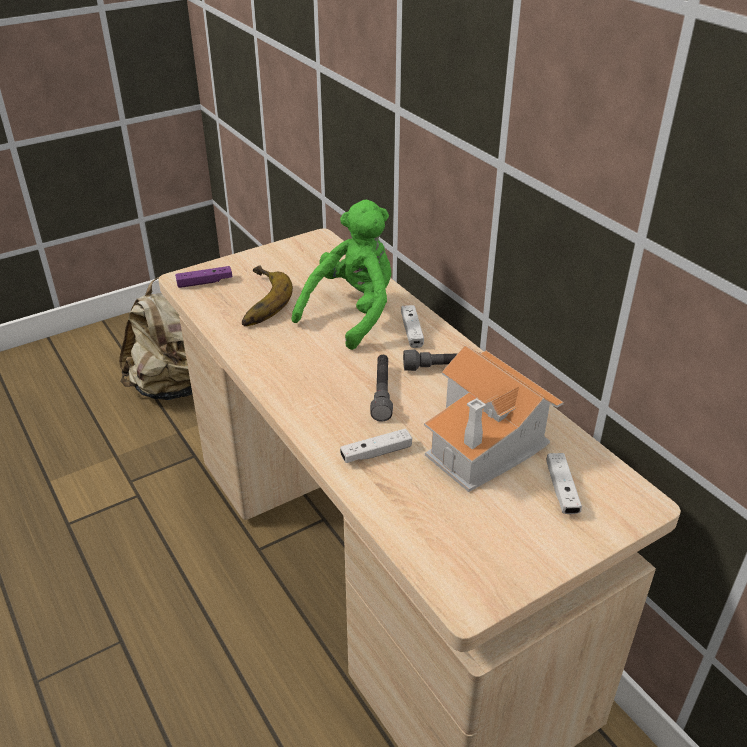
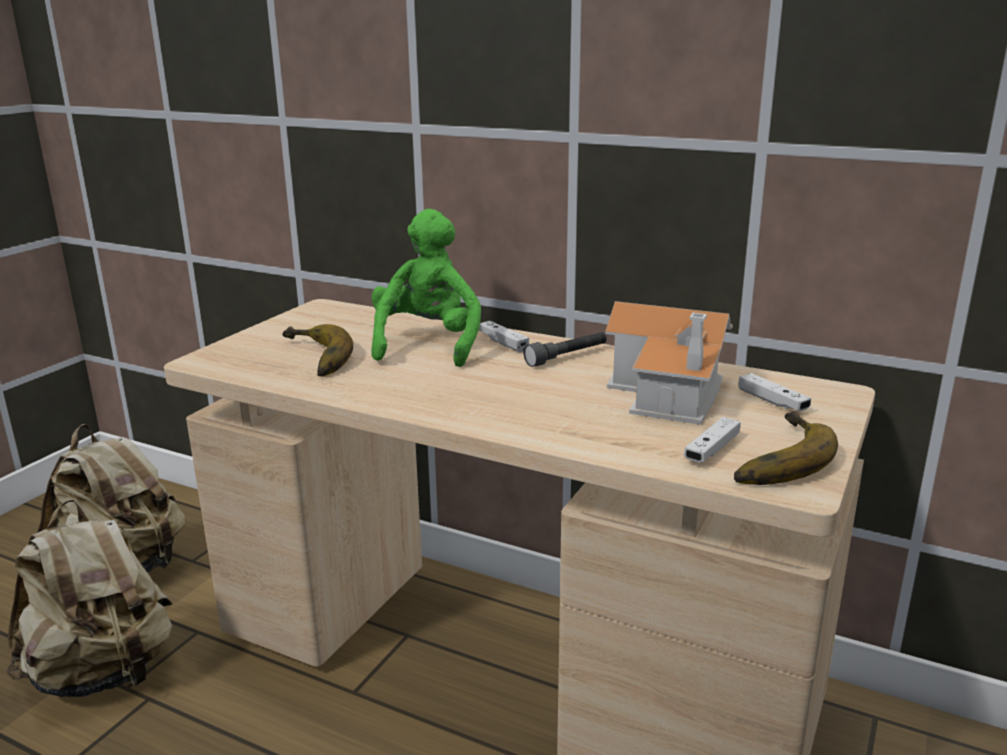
camera: 30 degrees left, 15 degrees down
purple game controller [175,266,232,288] -> none
white game controller [340,428,412,463] -> white game controller moved to [684,417,741,463]
grey flashlight [370,355,393,422] -> none
none -> beige backpack [6,499,172,697]
none -> banana [734,411,838,485]

